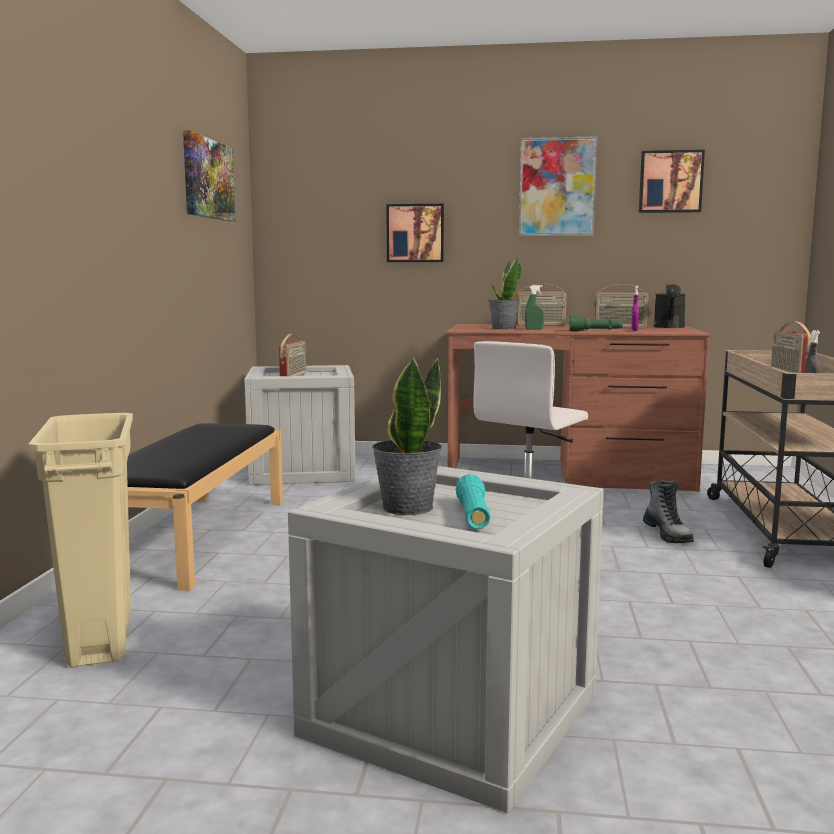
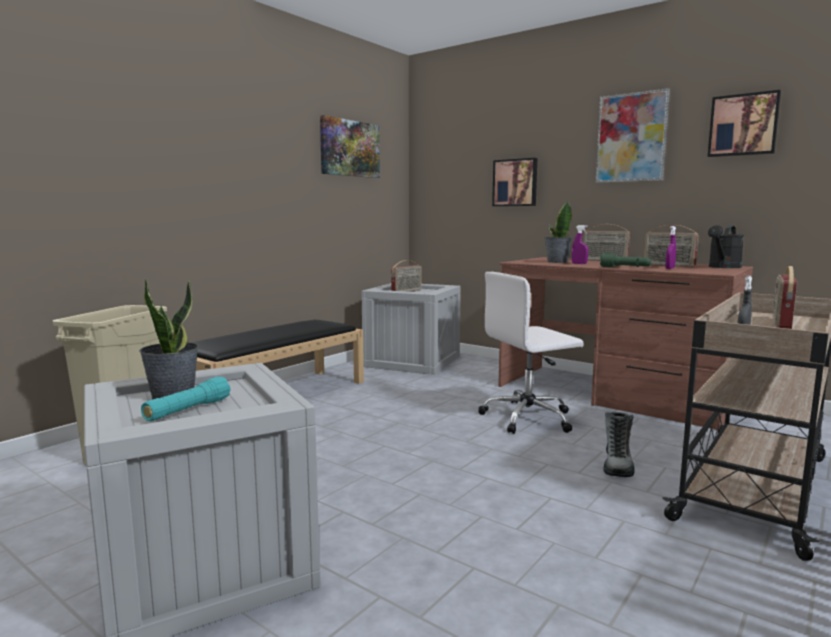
camera: 30 degrees right, 0 degrees up
green spray bottle [525,285,545,330] -> purple spray bottle [572,225,588,264]

